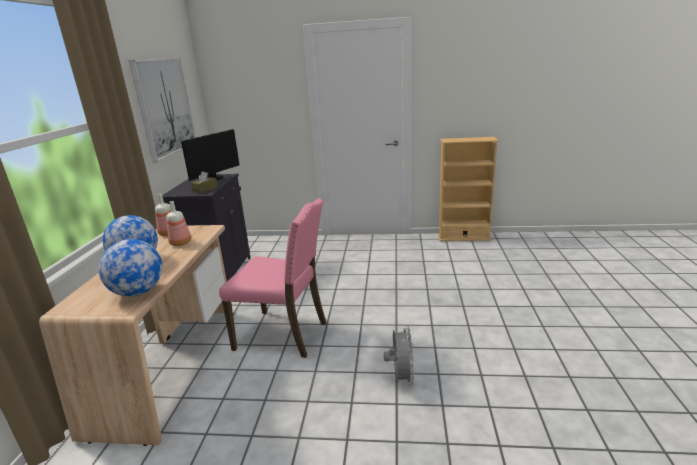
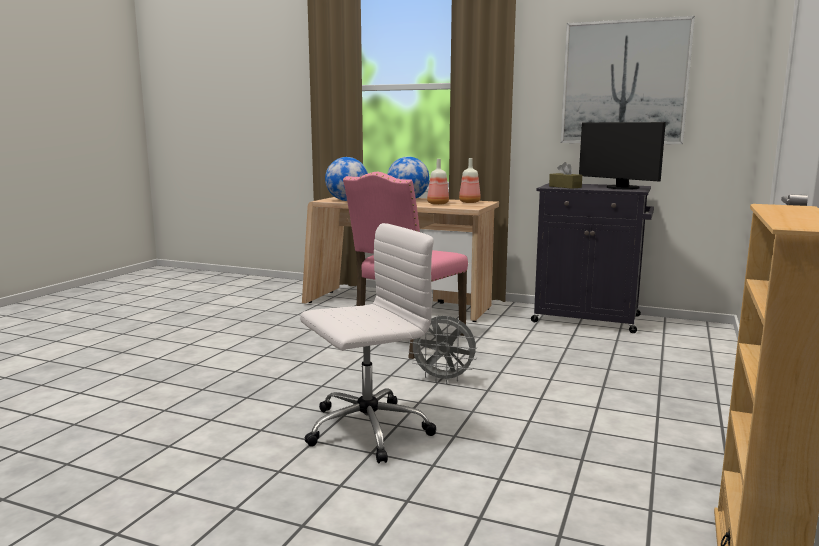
camera: 105 degrees right, 10 degrees down
grey fan [384,326,414,386] -> grey fan moved to [408,315,478,384]
none -> white office chair [300,223,436,463]

